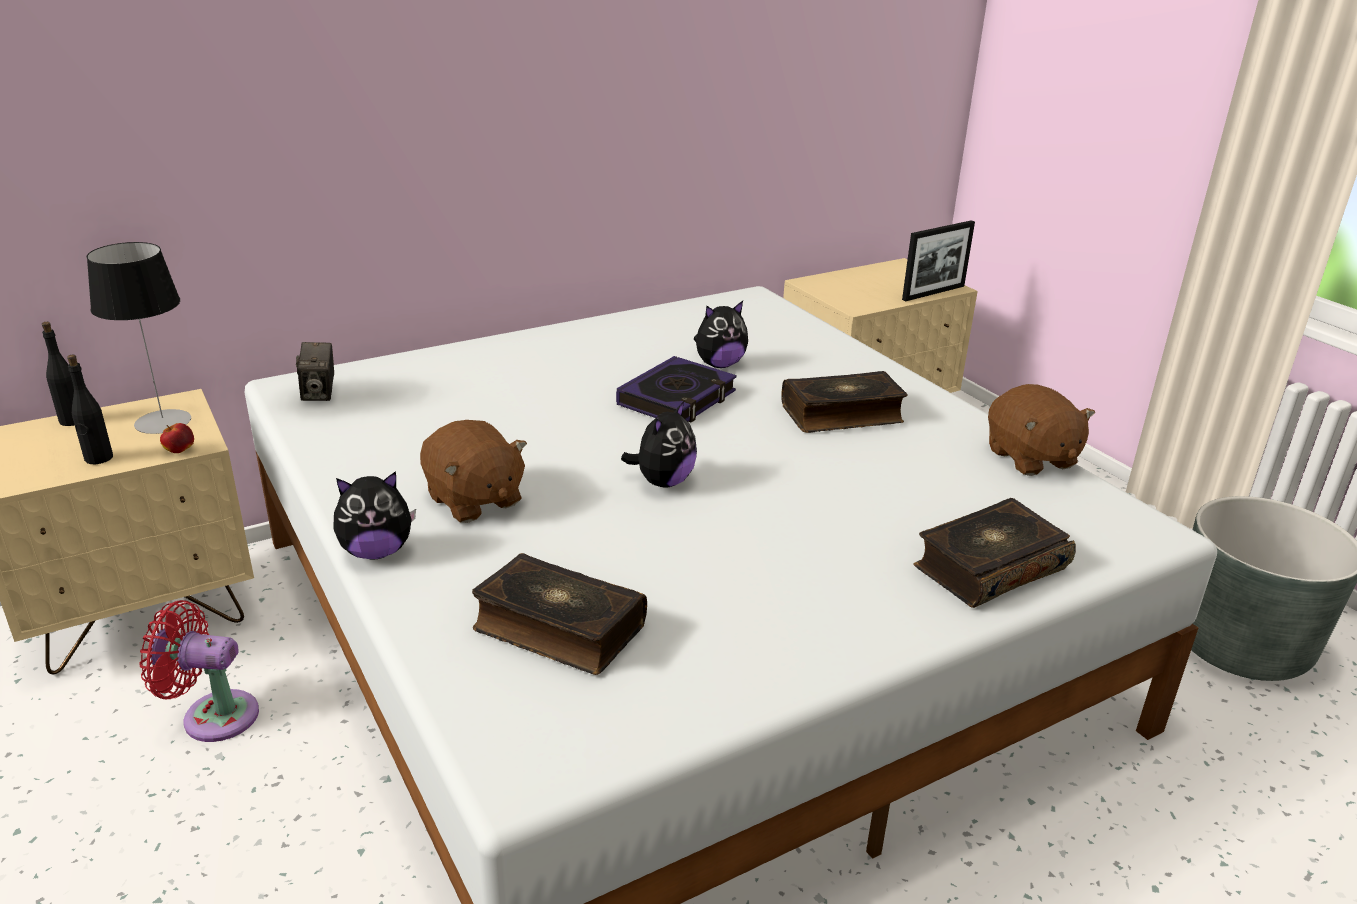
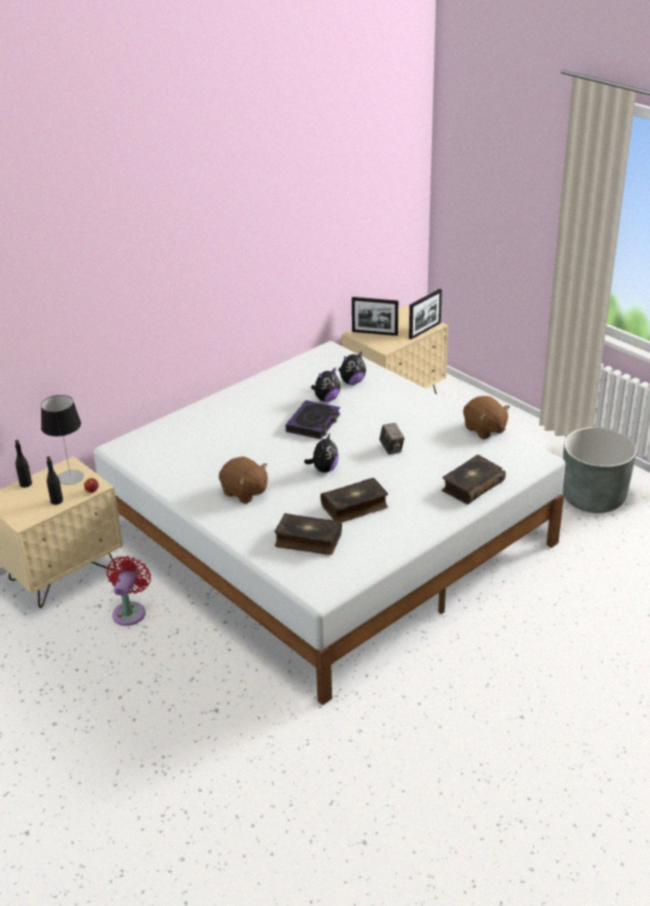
camera: 10 degrees left, 5 degrees up
red fan [139,600,259,742] -> red fan turned 105 degrees clockwise [107,556,151,626]
camera [296,342,334,401] -> camera moved to [379,423,405,454]
plush toy [333,471,416,560] -> plush toy moved to [338,352,366,385]
book [782,371,907,433] -> book moved to [321,478,388,523]
none -> picture frame [352,297,398,336]

